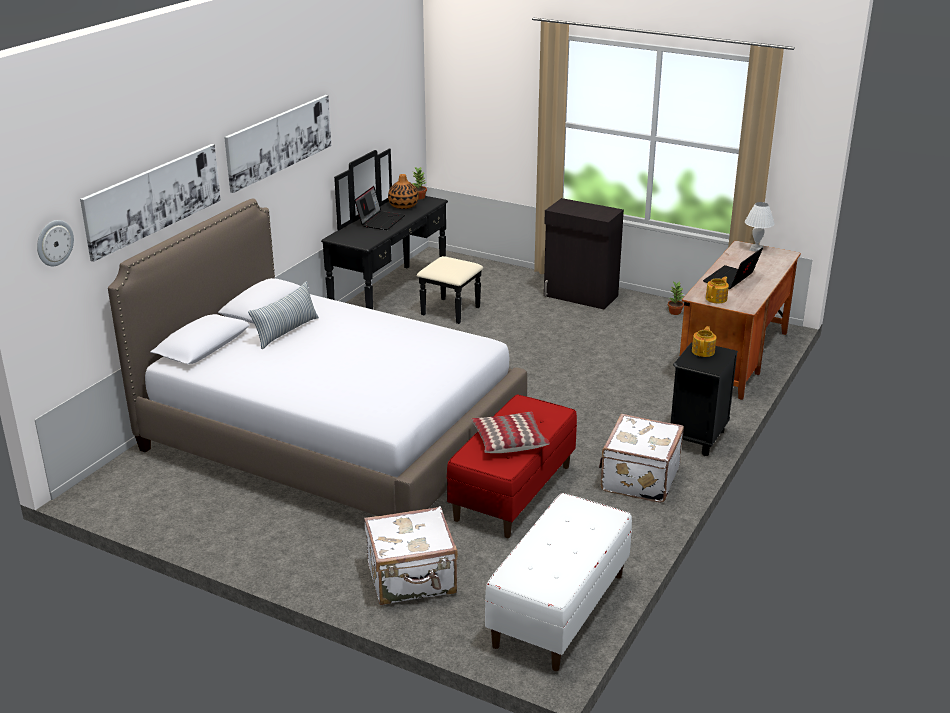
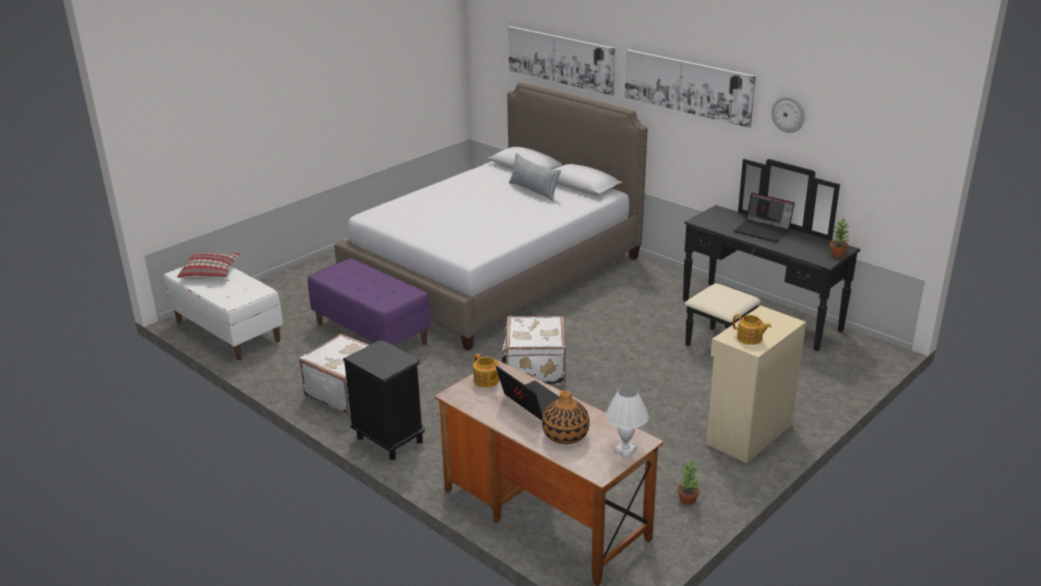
camera: 105 degrees right, 0 degrees up
wall clock [37,220,74,266] -> wall clock moved to [771,96,805,133]
white suitcase [364,506,458,605] -> white suitcase moved to [501,316,566,386]
vase [388,174,419,209] -> vase moved to [542,390,590,444]
red bench [446,394,577,538] -> purple bench [308,258,431,346]
pillow [471,411,550,453] -> pillow moved to [177,253,241,279]
black cabinet [544,198,624,310] -> beige cabinet [706,306,806,463]
teapot [692,326,716,357] -> teapot moved to [733,314,771,345]

